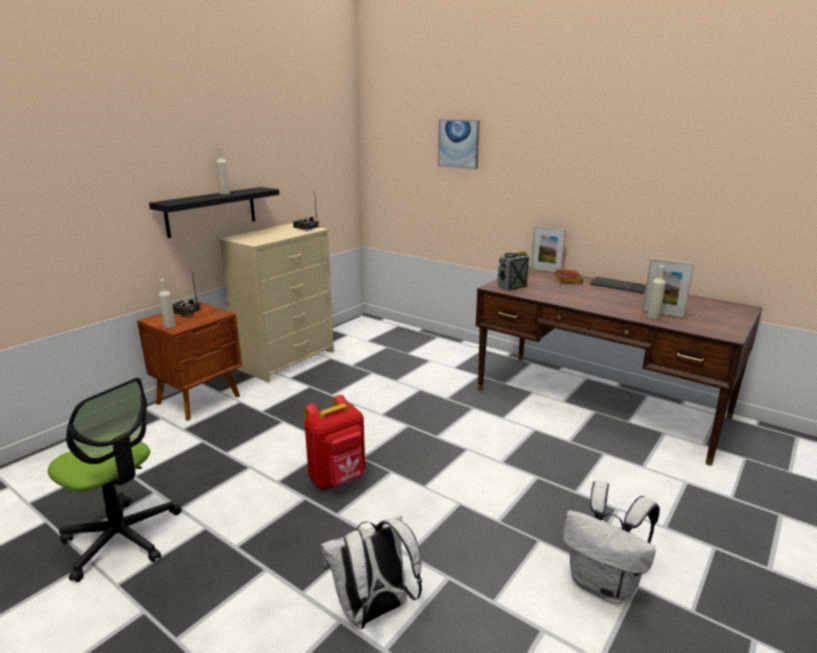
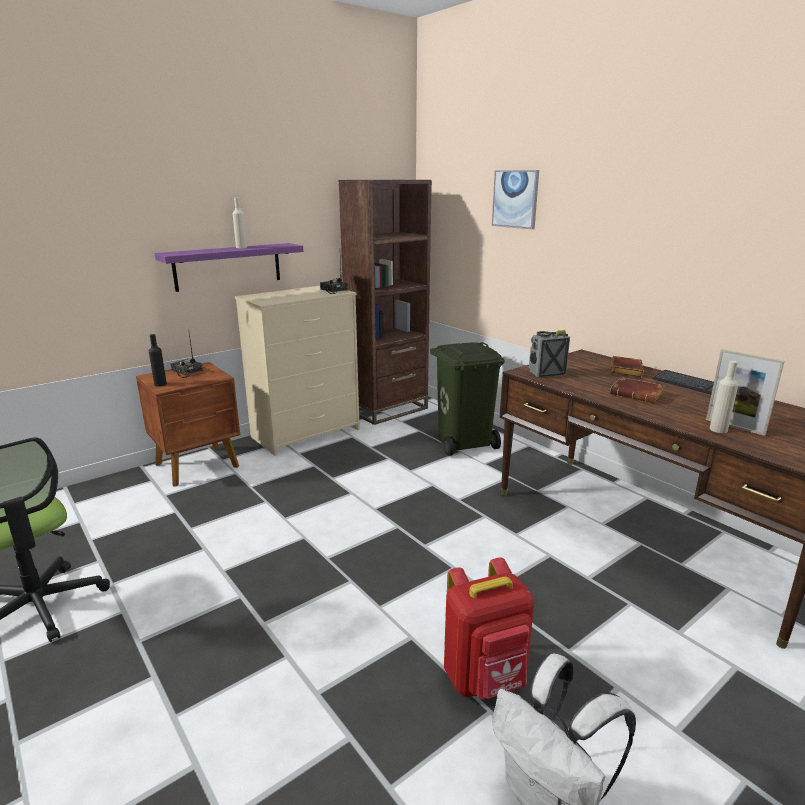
camera: 15 degrees right, 0 degrees up
black shelf [149,187,279,238] -> purple shelf [155,243,303,292]
beige bottle [159,279,176,328] -> black bottle [149,334,167,387]
red backpack [304,395,365,489] -> red backpack moved to [444,558,534,700]
white backpack [320,515,422,629] -> none
picture frame [531,226,566,272] -> none
none -> brown bookcase [338,180,432,425]
none -> green trash can [430,342,505,456]
none -> brown book [610,377,664,403]

